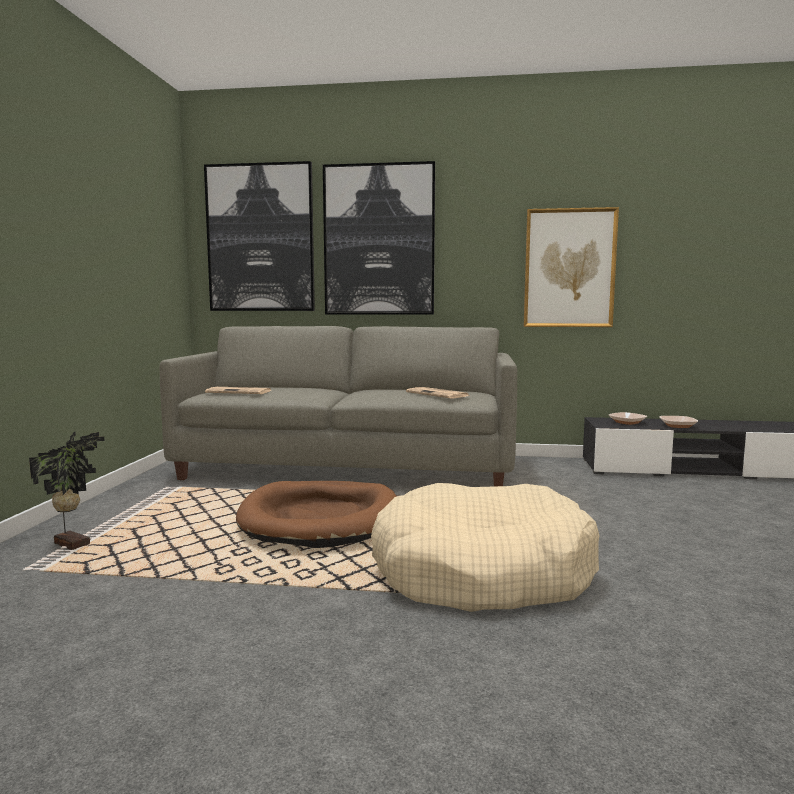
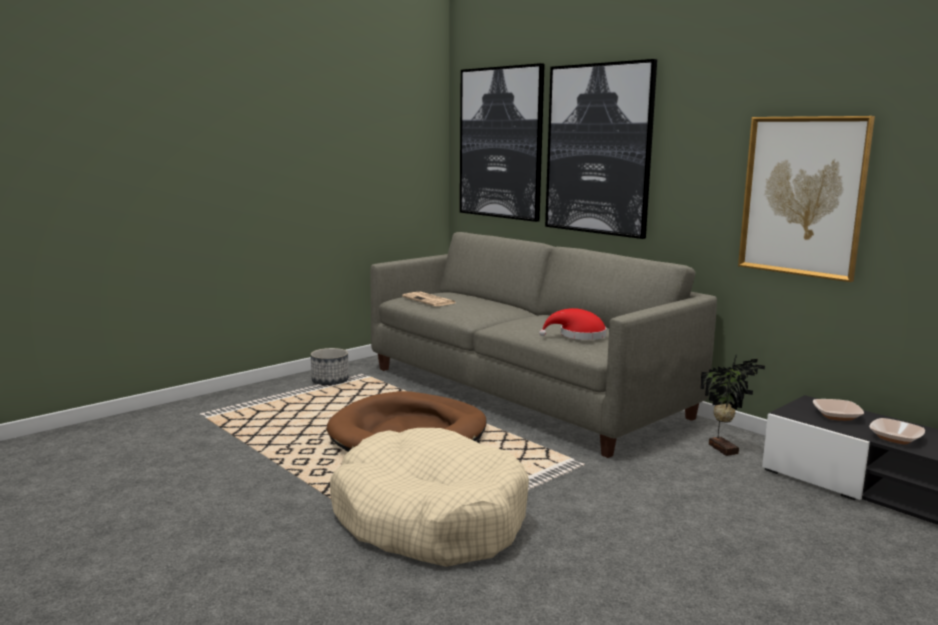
camera: 40 degrees right, 5 degrees up
potted plant [29,432,105,550] -> potted plant moved to [700,354,765,456]
newspaper [406,387,469,399] -> red hat [539,308,607,340]
none -> planter [311,348,349,386]

